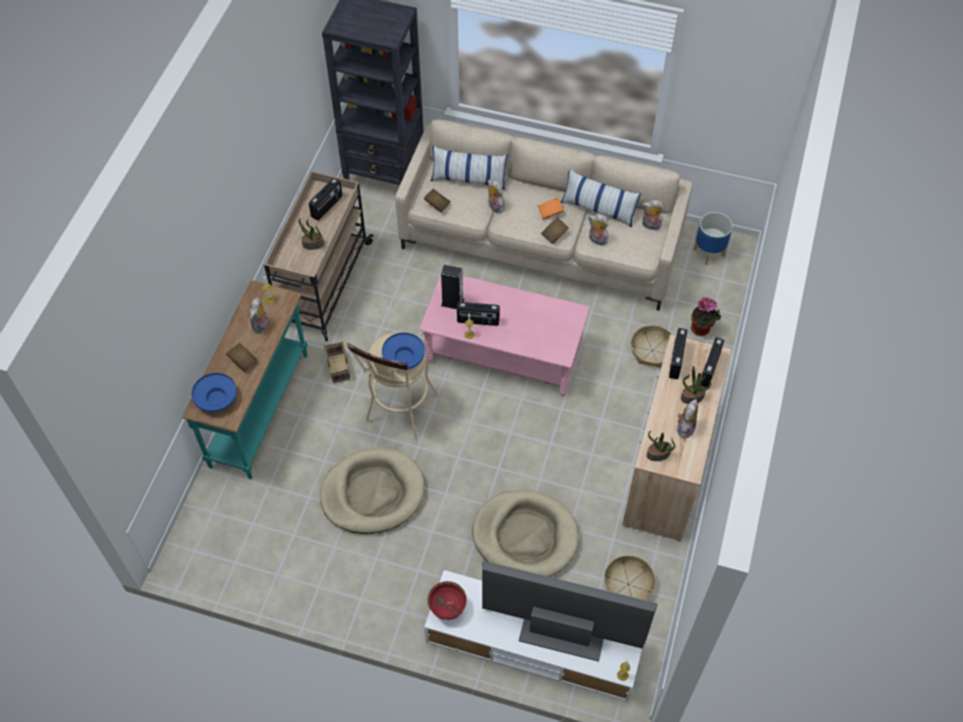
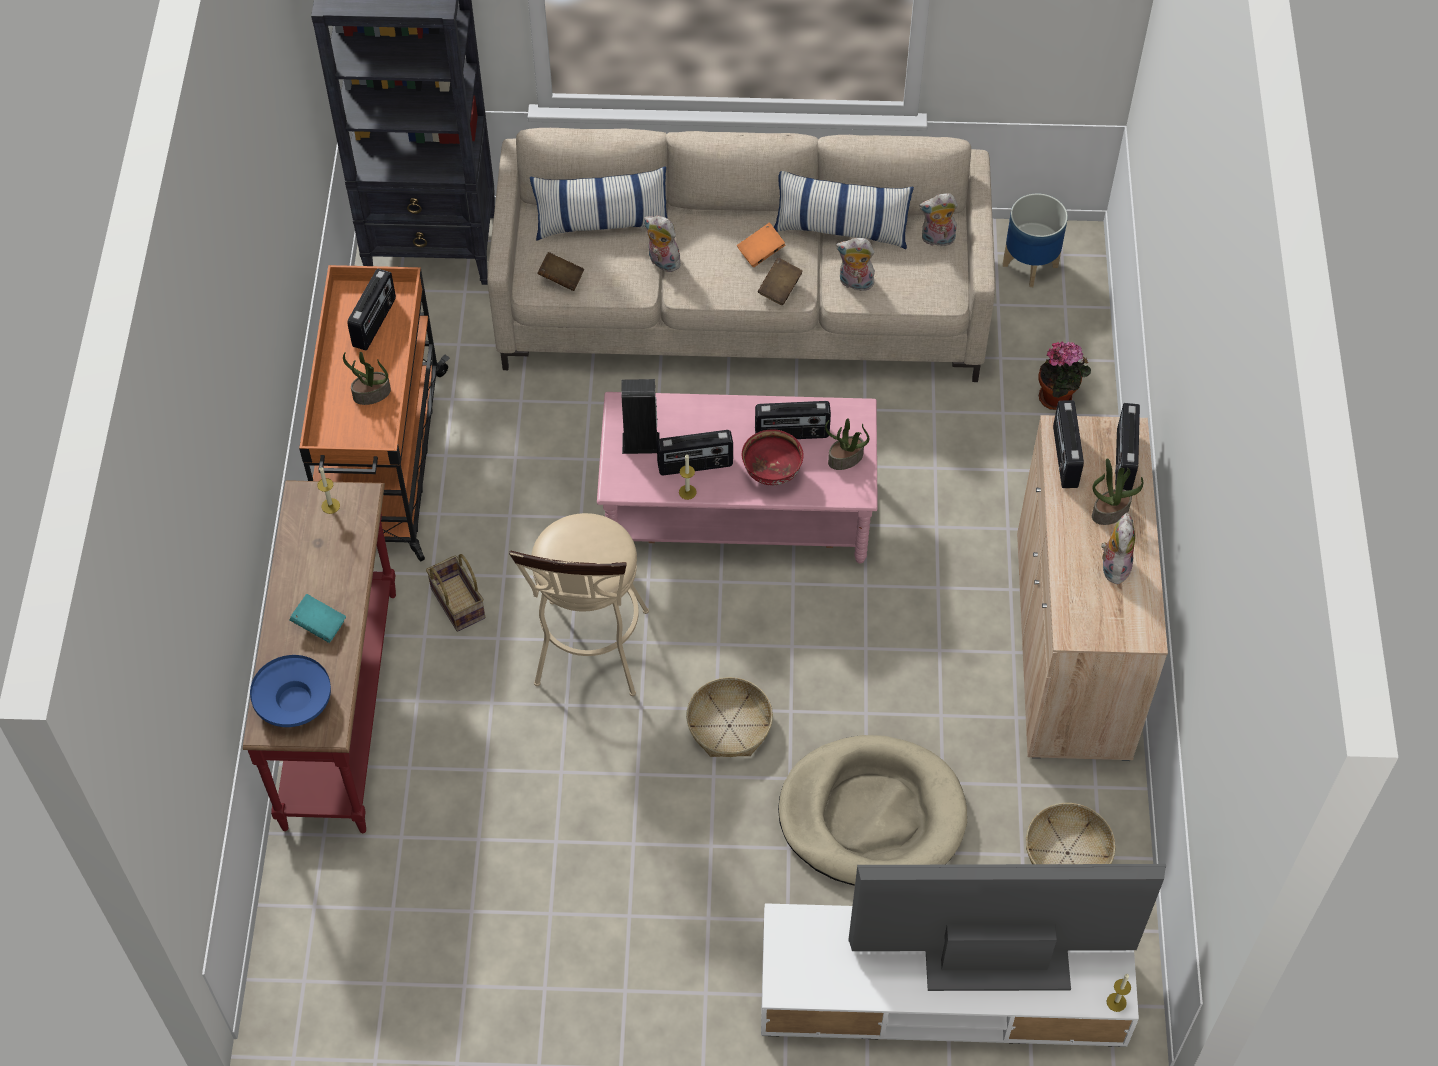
camera: 15 degrees left, 0 degrees up
turquoise console table [182,280,308,479] -> red console table [243,480,396,833]
brown book [226,343,257,372] -> turquoise book [289,594,346,643]
plush toy [249,298,269,334] -> none
beige cart [264,171,374,341] -> orange cart [299,265,449,561]
beige dog bed [320,448,425,534] -> none
blue bowl [382,333,425,369] -> none
red bowl [428,581,467,620] -> red bowl moved to [742,429,804,485]
basket [631,325,673,368] -> basket moved to [686,677,773,757]
potted plant [647,430,675,461] -> potted plant moved to [825,418,869,470]
none -> radio [755,401,831,439]

